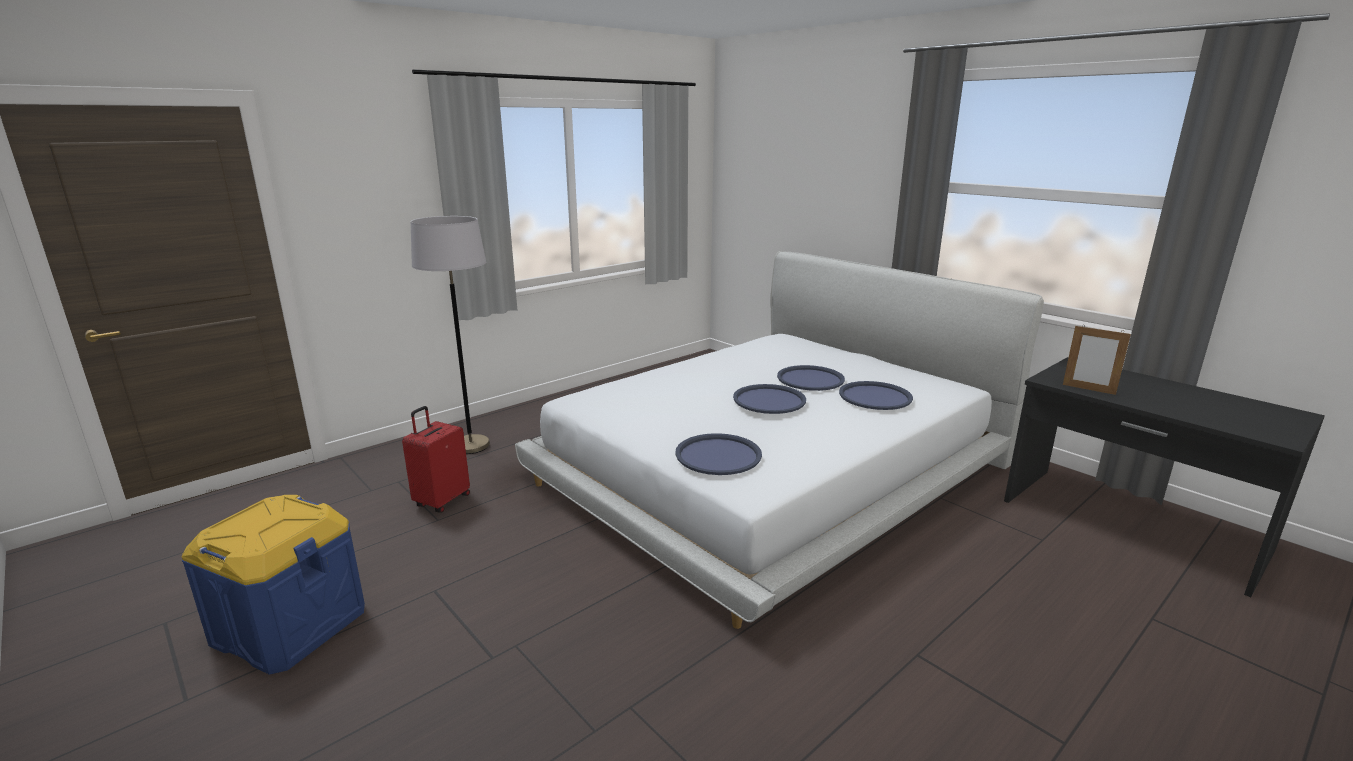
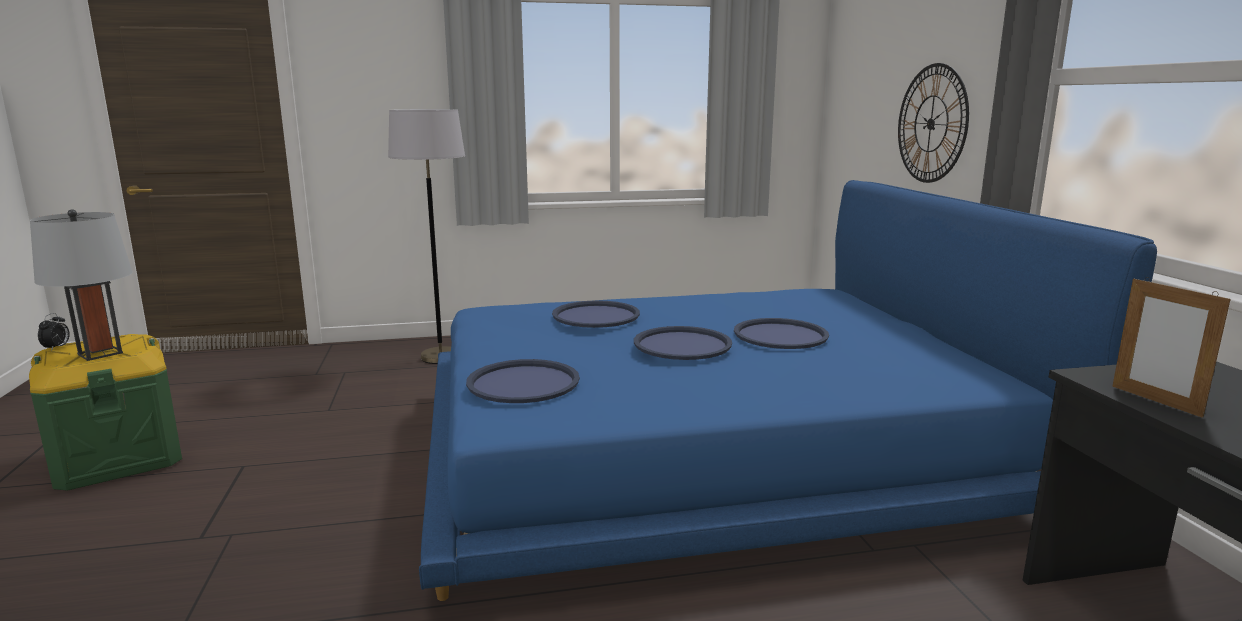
camera: 30 degrees right, 5 degrees down
blue storage box [182,495,365,675] -> green storage box [29,334,182,491]
red suitcase [402,406,470,513] -> none
white bed [515,251,1044,629] -> blue bed [419,180,1157,601]
blue tray [839,381,913,410] -> blue tray moved to [552,300,640,328]
none -> grey table lamp [30,209,133,361]
none -> alarm clock [38,313,70,351]
none -> wall clock [898,63,969,183]

